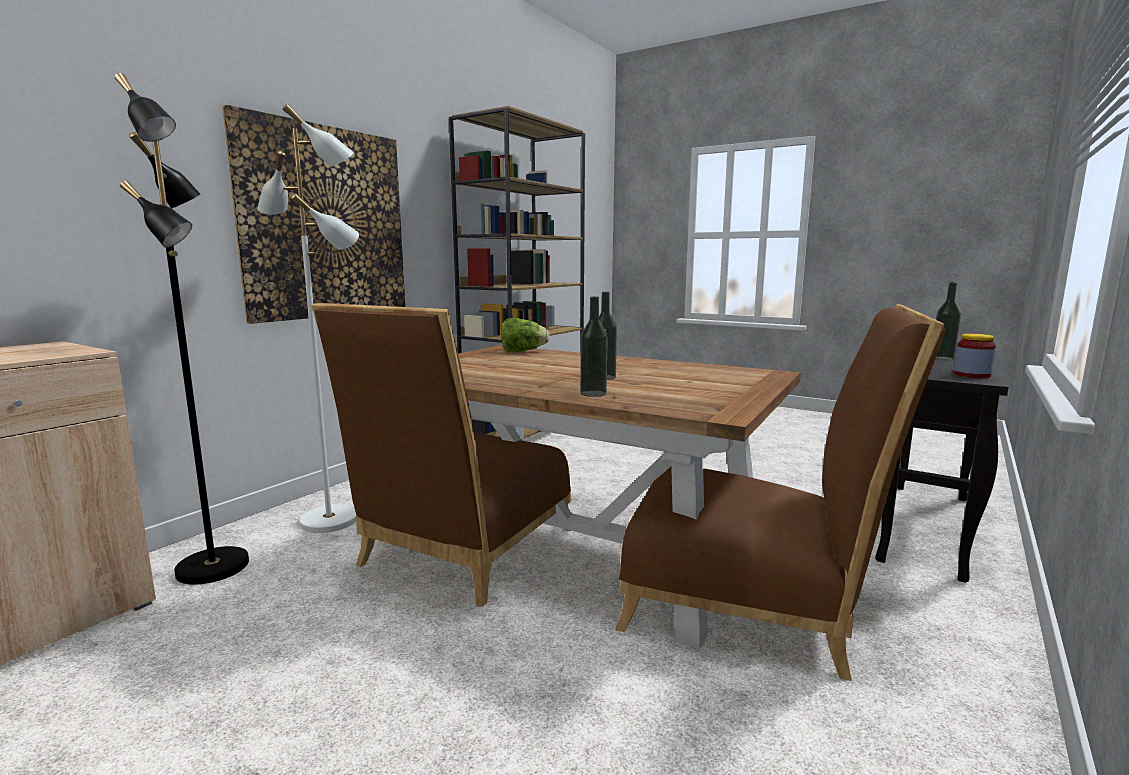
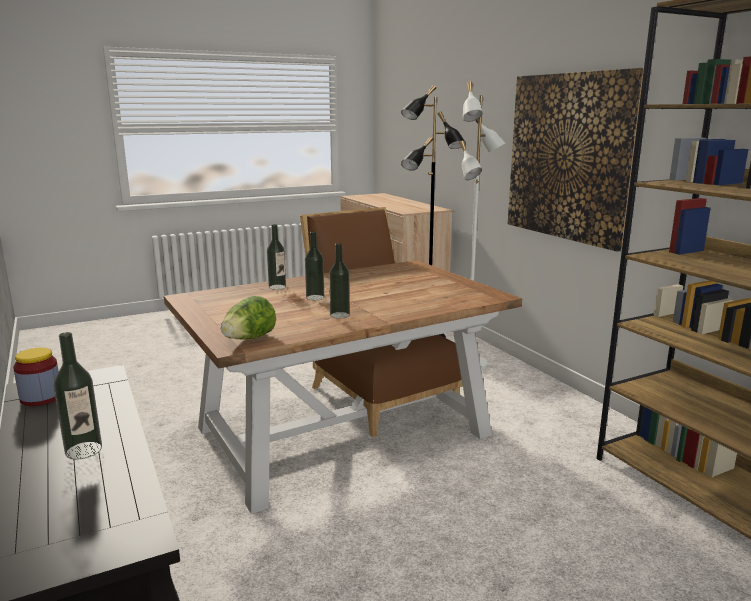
camera: 120 degrees right, 5 degrees up
lettuce [501,318,550,352] -> lettuce moved to [221,296,276,340]
brown chair [615,304,946,681] -> none
none -> bottle [329,243,350,319]

